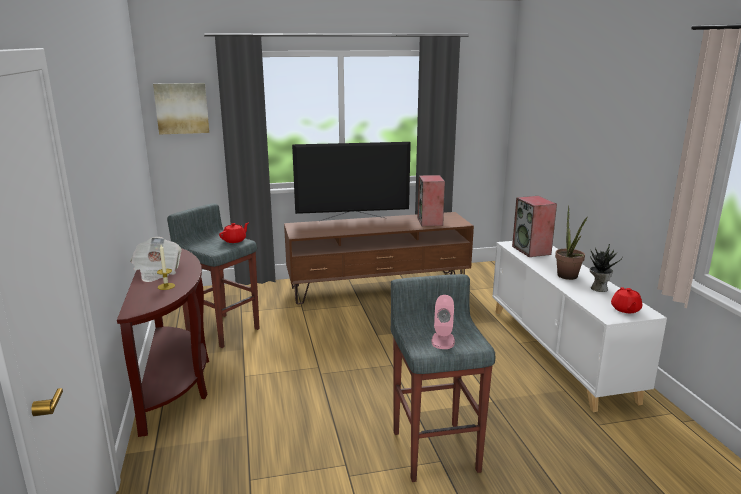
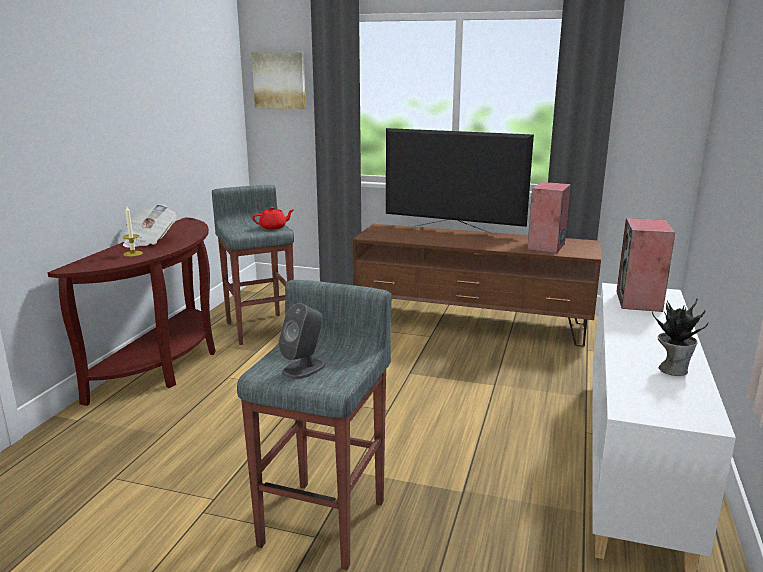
camera: 30 degrees right, 0 degrees up
pink speaker [432,295,455,349] -> grey speaker [278,303,325,379]
potted plant [555,205,588,280] -> none
red teapot [611,287,642,313] -> none

